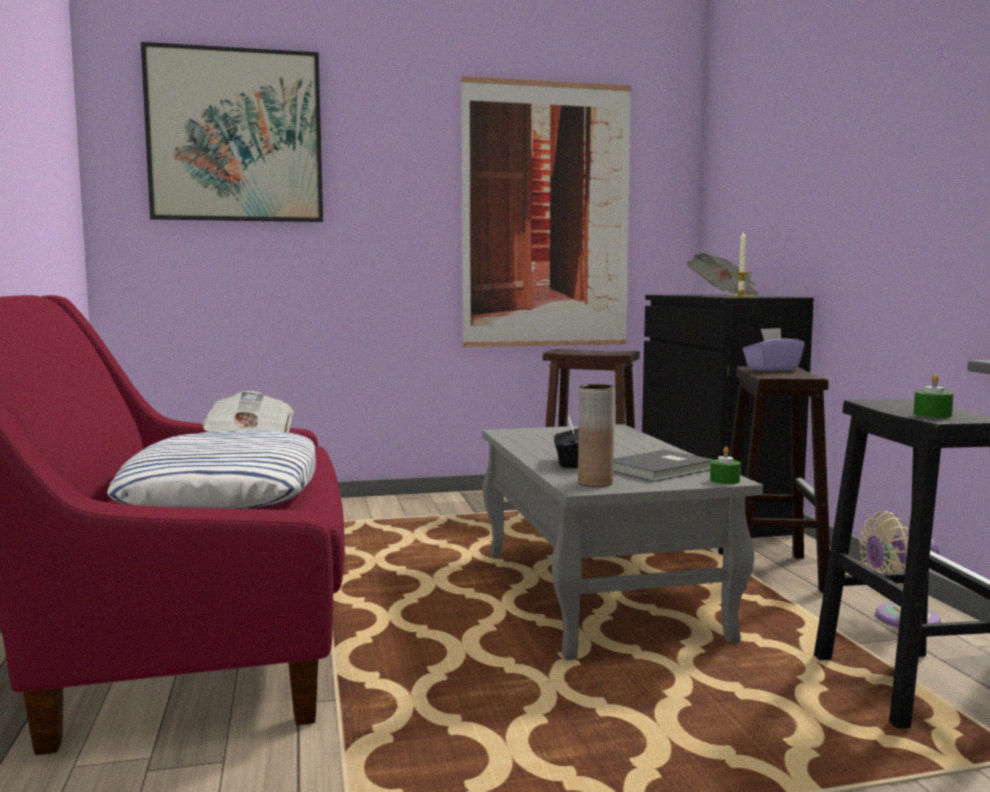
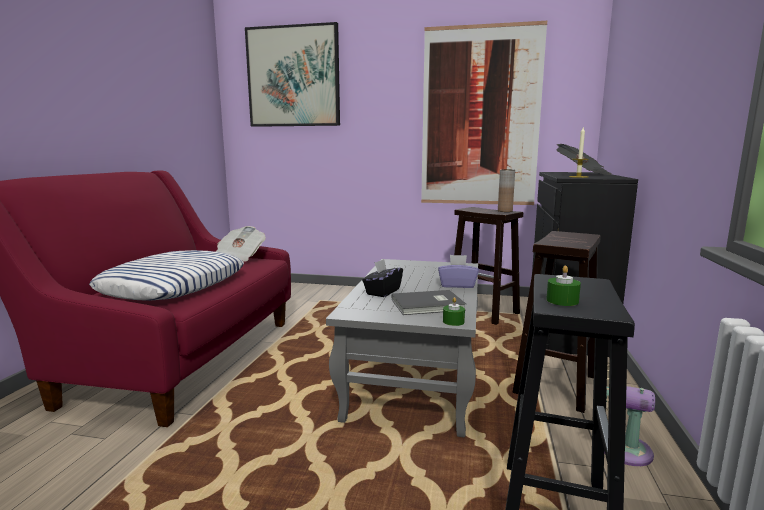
camera: 25 degrees right, 5 degrees up
brown vase [578,384,615,487] -> brown vase moved to [498,169,515,212]
purple tissue box [742,328,805,371] -> purple tissue box moved to [438,255,479,288]

